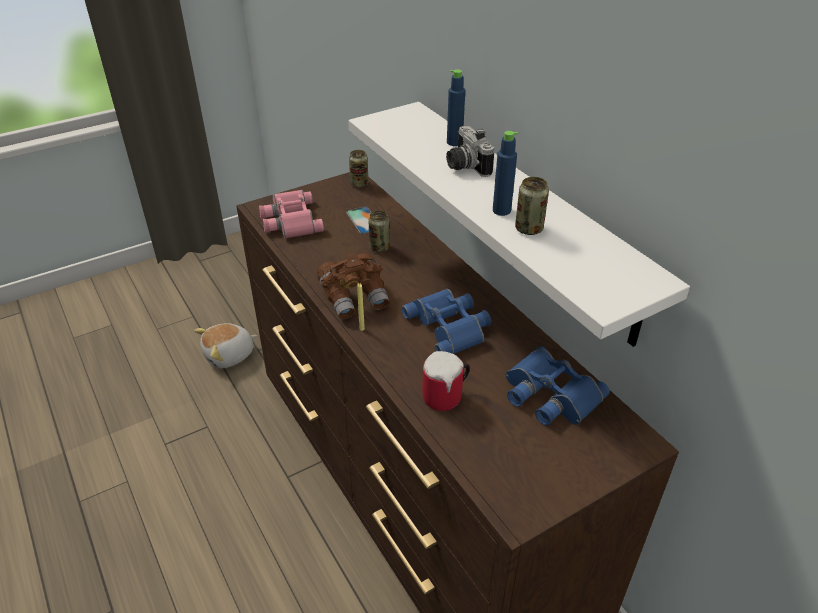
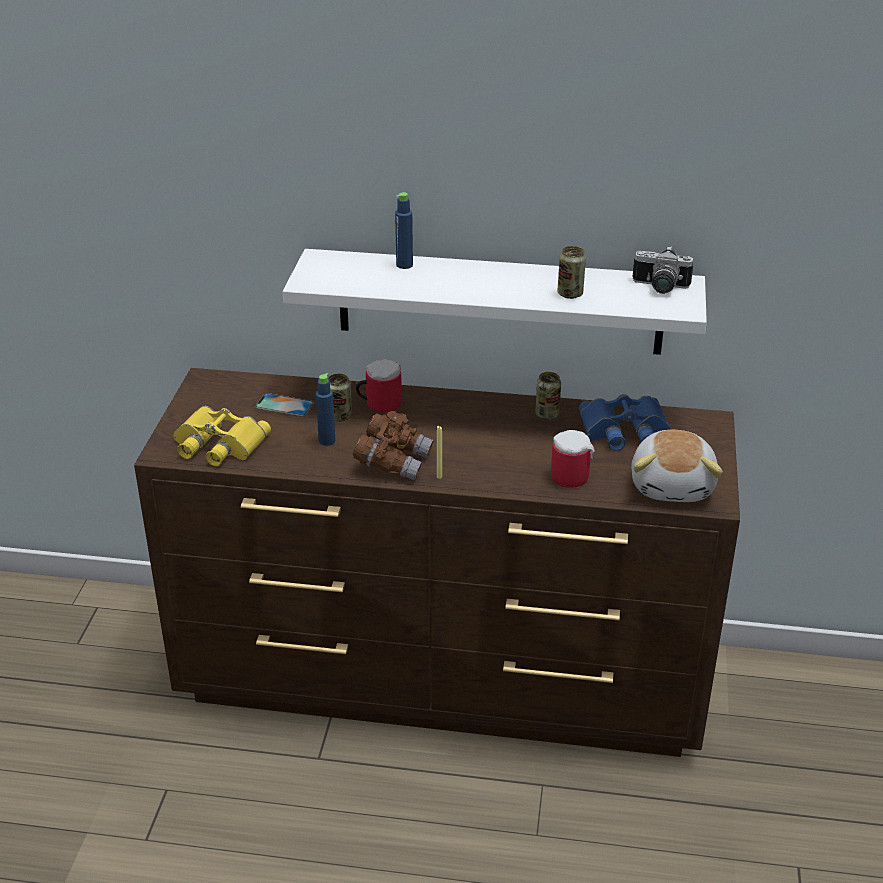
camera: 50 degrees left, 5 degrees down
plush toy [194,323,257,368] -> plush toy moved to [631,430,723,502]
pink binoculars [259,190,324,239] -> yellow binoculars [173,406,271,466]
can [349,150,369,188] -> can moved to [535,372,561,420]
blue binoculars [402,289,491,354] -> none
camera [446,126,494,177] -> camera moved to [633,246,693,294]
blue bottle [493,131,518,216] -> blue bottle moved to [316,373,336,446]
none -> mug [356,359,402,412]

